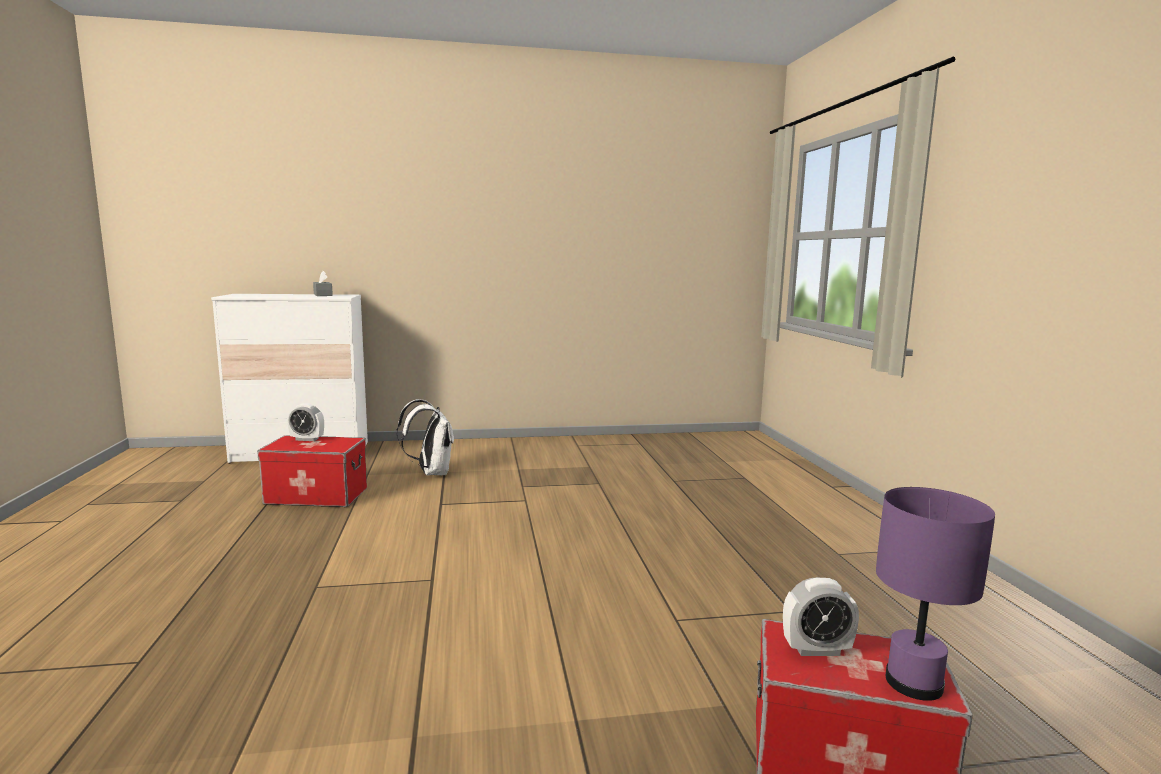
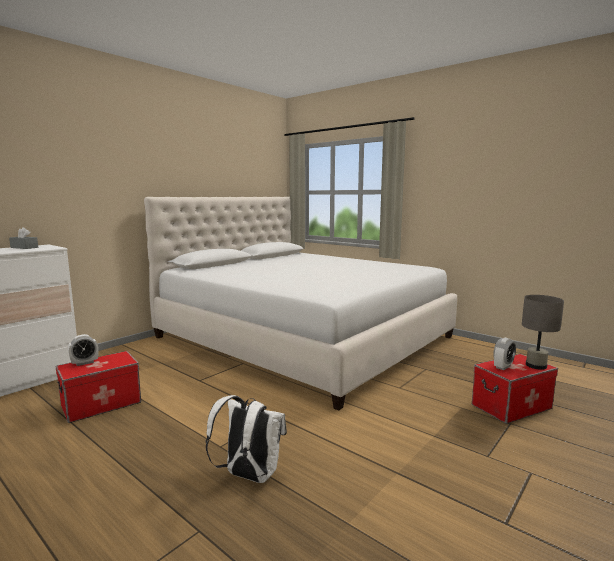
camera: 40 degrees left, 0 degrees up
white backpack [397,399,454,475] -> white backpack moved to [205,395,287,483]
purple table lamp [876,487,995,701] -> grey table lamp [522,295,564,370]
none -> white bed [144,197,457,411]

